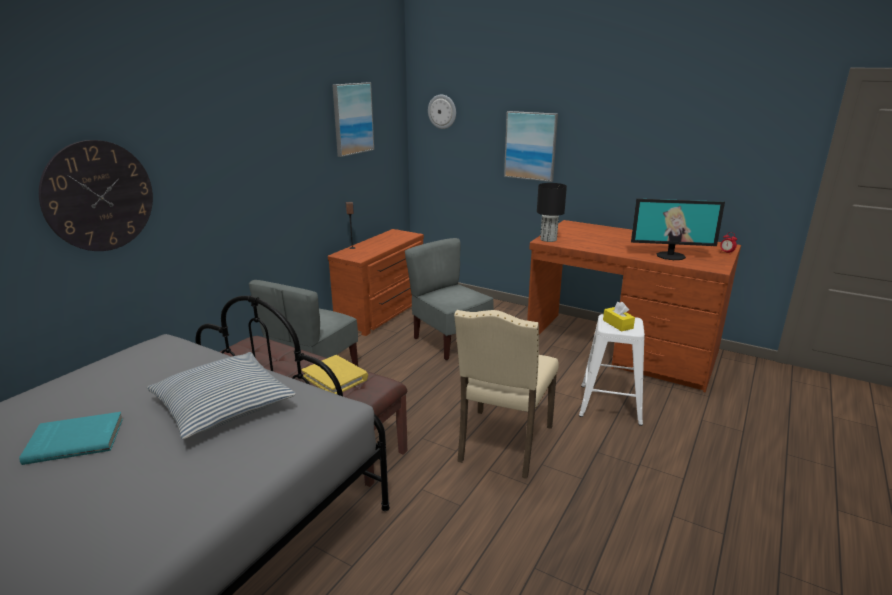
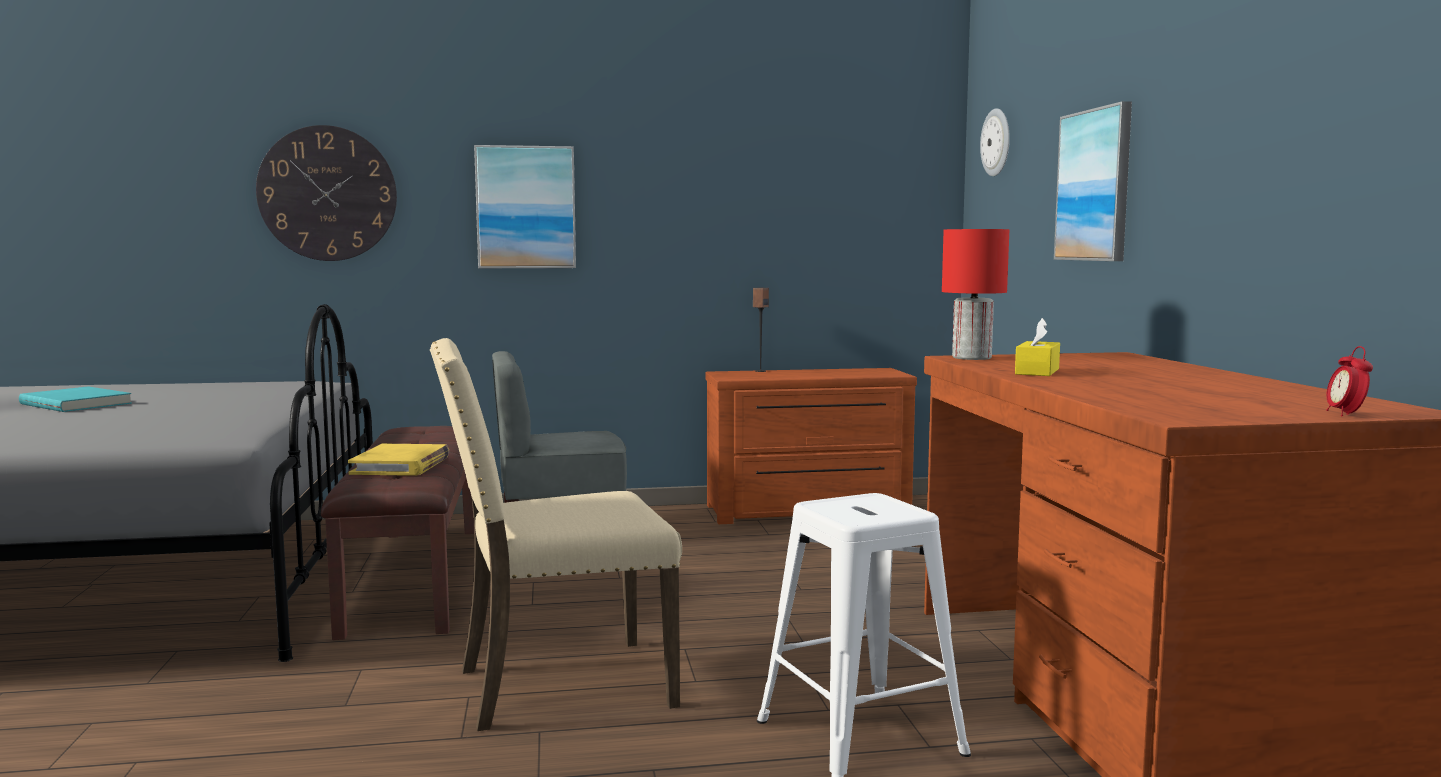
camera: 50 degrees right, 15 degrees down
pillow [146,352,296,439] -> none
picture [332,83,374,157] -> picture moved to [474,145,576,268]
grey chair [405,238,494,360] -> none
black table lamp [537,183,567,242] -> red table lamp [942,229,1009,360]
yellow tissue box [603,302,635,332] -> yellow tissue box moved to [1015,318,1060,376]
monitor [631,199,725,260] -> none

